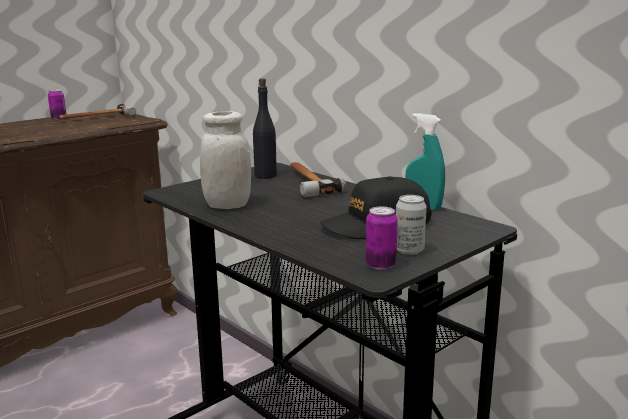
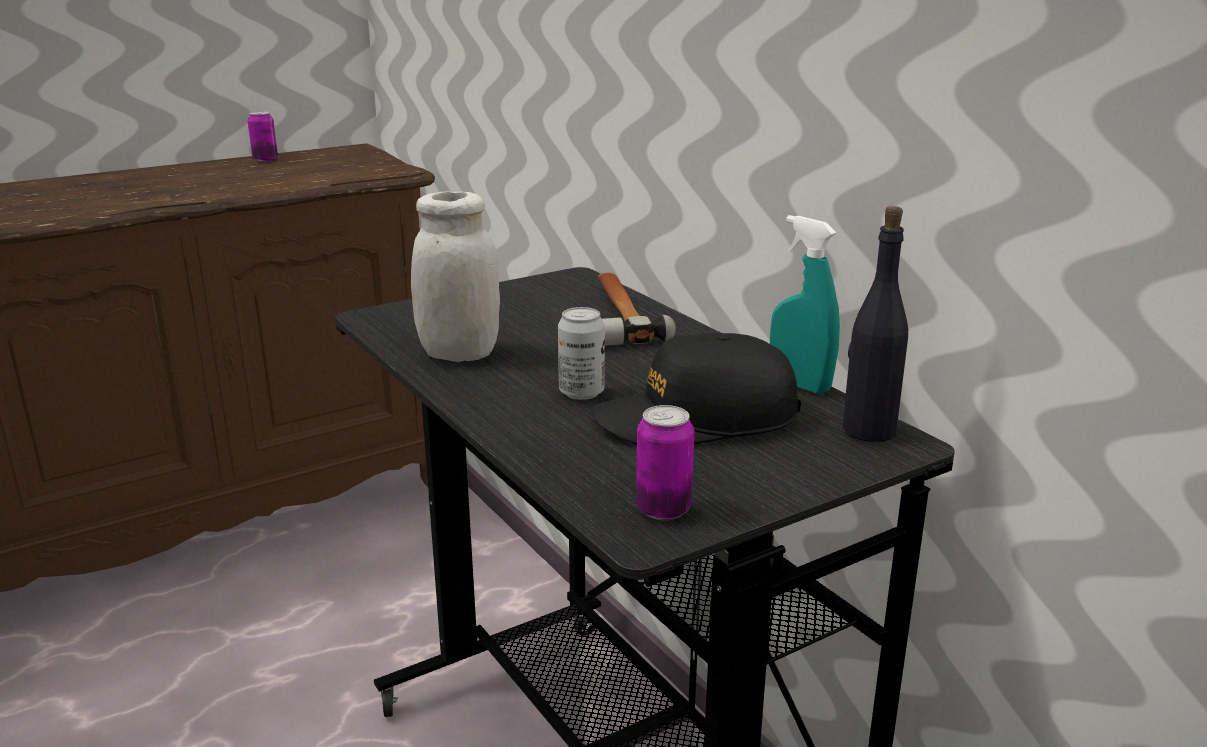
camera: 10 degrees right, 5 degrees up
hammer [59,104,136,119] -> none
black bottle [253,78,277,179] -> black bottle moved to [842,206,908,442]
can [396,195,427,255] -> can moved to [558,307,605,400]

